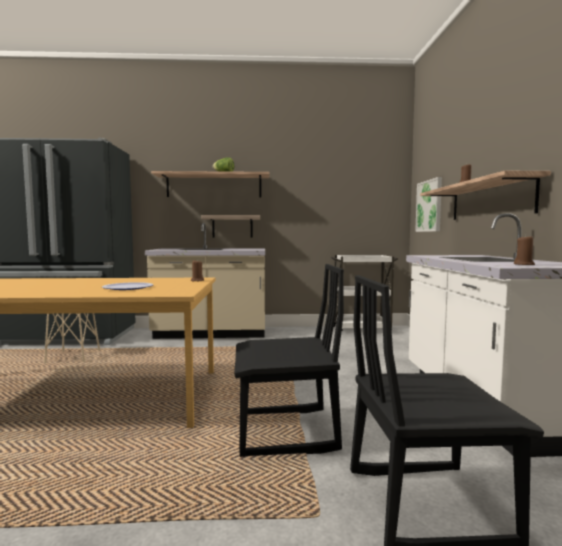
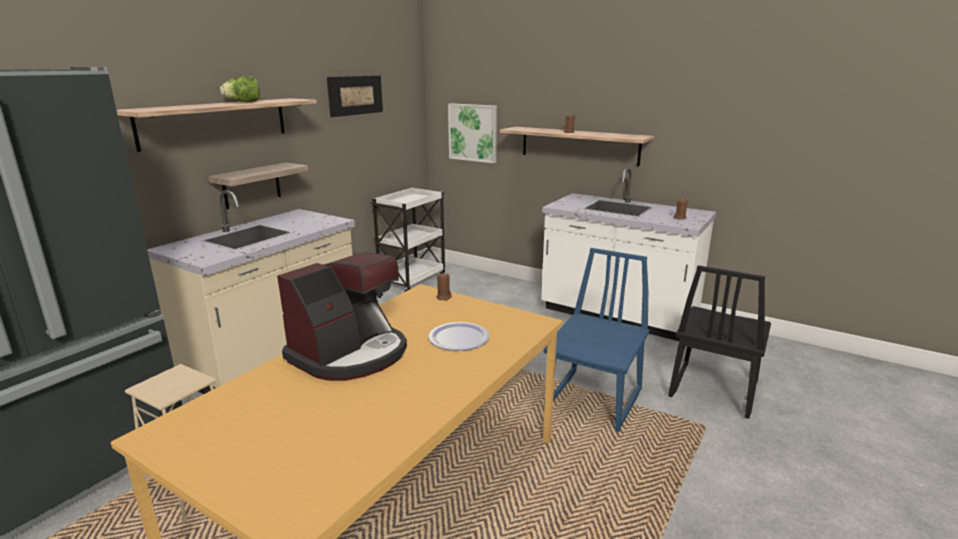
camera: 55 degrees left, 15 degrees up
black chair [234,264,344,457] -> blue chair [544,248,649,432]
none -> coffee machine [277,252,407,381]
none -> picture [327,76,383,117]

